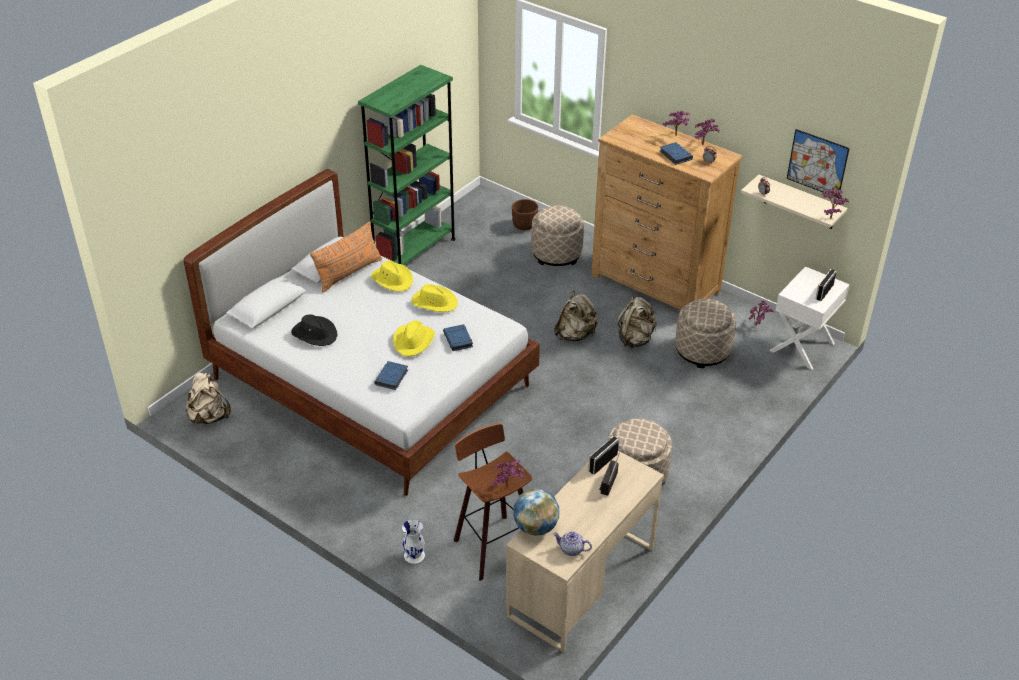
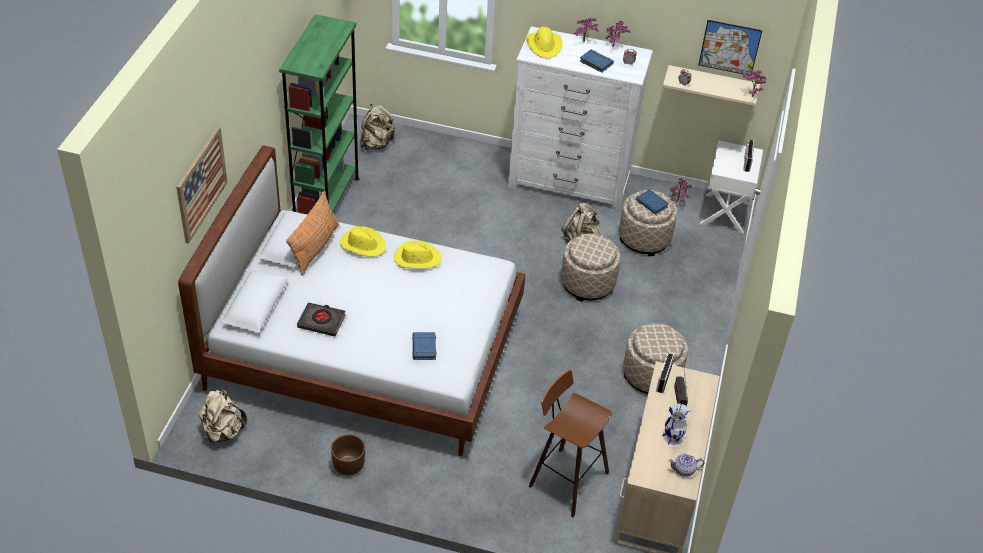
camera: 25 degrees left, 5 degrees up
black hat [291,315,337,346] -> black book [297,302,346,336]
yellow hat [393,320,435,356] -> yellow hat moved to [526,27,563,58]
white vase [402,520,425,564] -> white vase moved to [662,403,690,447]
blue book [443,324,473,351] -> blue book moved to [636,189,669,215]
potted plant [492,460,524,488] -> none
brown planter [512,199,538,230] -> brown planter moved to [331,434,365,476]
globe [513,489,559,536] -> none
beige ottoman [531,205,584,266] -> beige ottoman moved to [561,233,621,302]
beige backpack [554,290,598,342] -> beige backpack moved to [360,104,395,151]
brown dresser [591,115,742,310] -> white dresser [508,26,653,211]
none -> picture [176,126,228,244]

